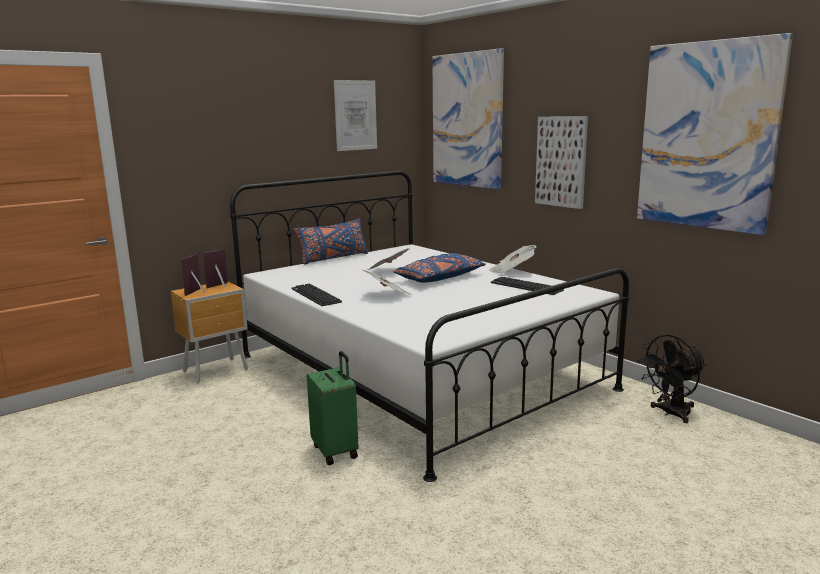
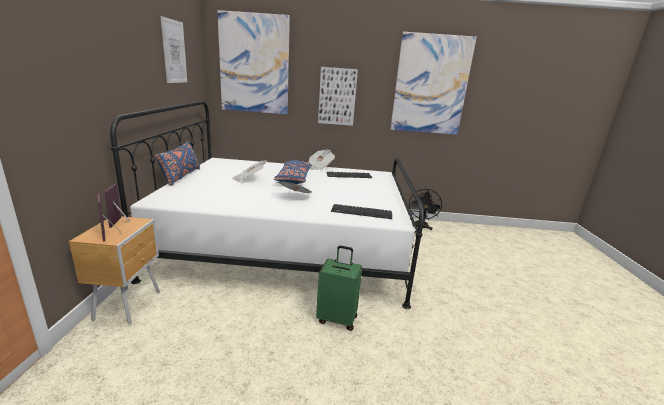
camera: 50 degrees left, 5 degrees up
keyboard [291,284,342,306] -> keyboard moved to [331,204,392,219]

